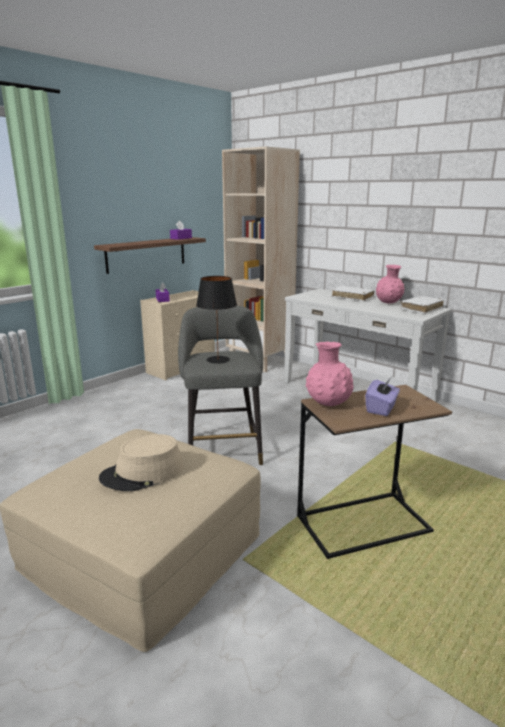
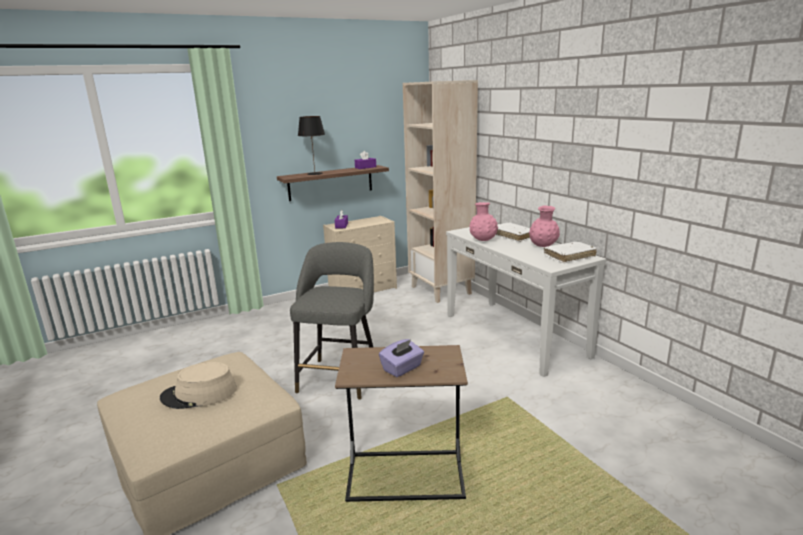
camera: 20 degrees right, 0 degrees up
black table lamp [196,276,237,364] -> black table lamp moved to [298,116,325,175]
pink vase [306,342,354,406] -> pink vase moved to [469,202,498,241]

